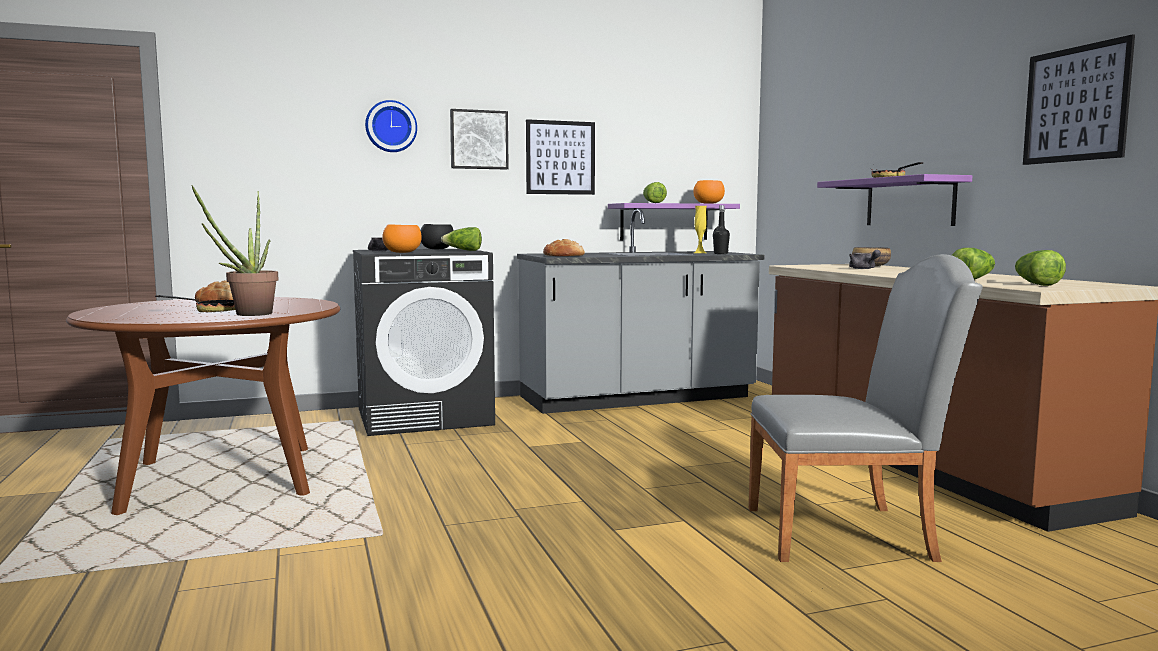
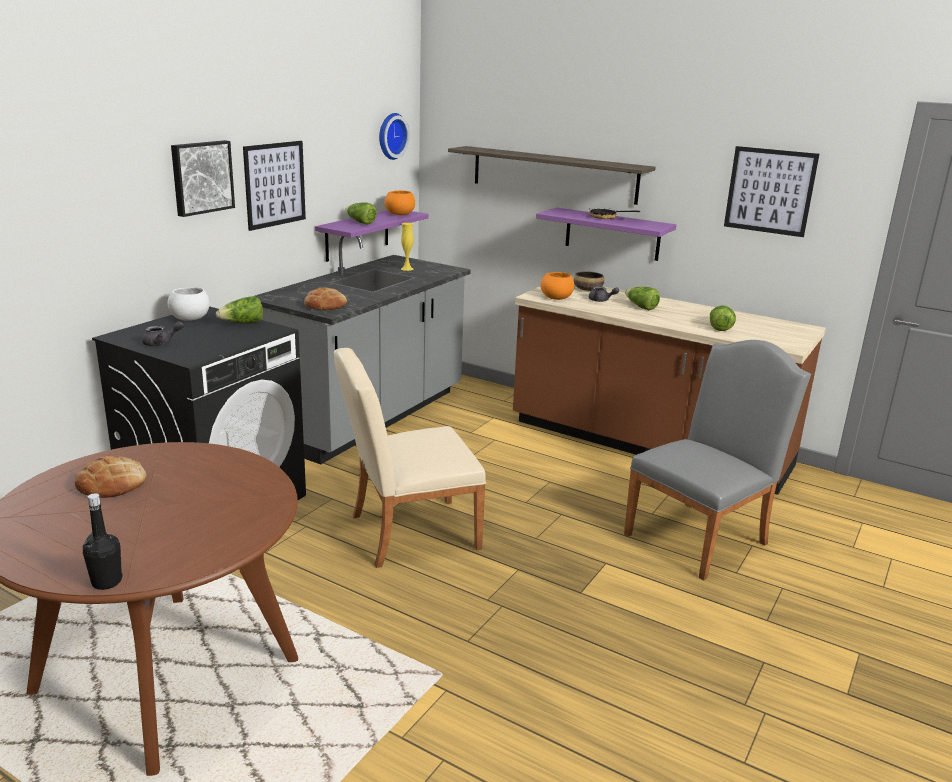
camera: 40 degrees left, 15 degrees up
frying pan [155,294,235,312] -> none
potted plant [191,185,278,316] -> none
wall clock [365,100,417,152] -> wall clock moved to [379,113,410,160]
orange bowl [382,224,421,253] -> orange bowl moved to [541,272,574,300]
black bowl [420,224,454,249] -> white bowl [168,287,210,321]
black bottle [713,205,730,254] -> black bottle moved to [83,493,123,590]
lettuce [1015,250,1066,286] -> lettuce moved to [625,287,660,310]
none -> beige chair [334,348,486,568]
none -> shelf [448,146,656,205]

